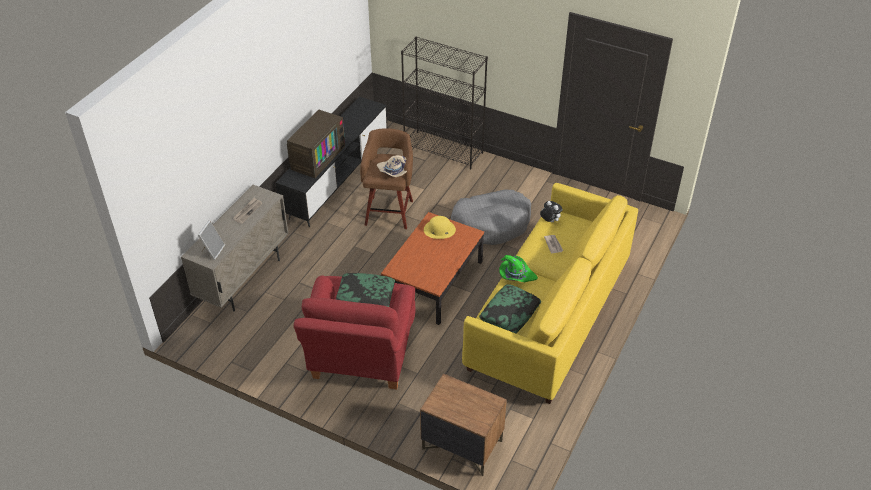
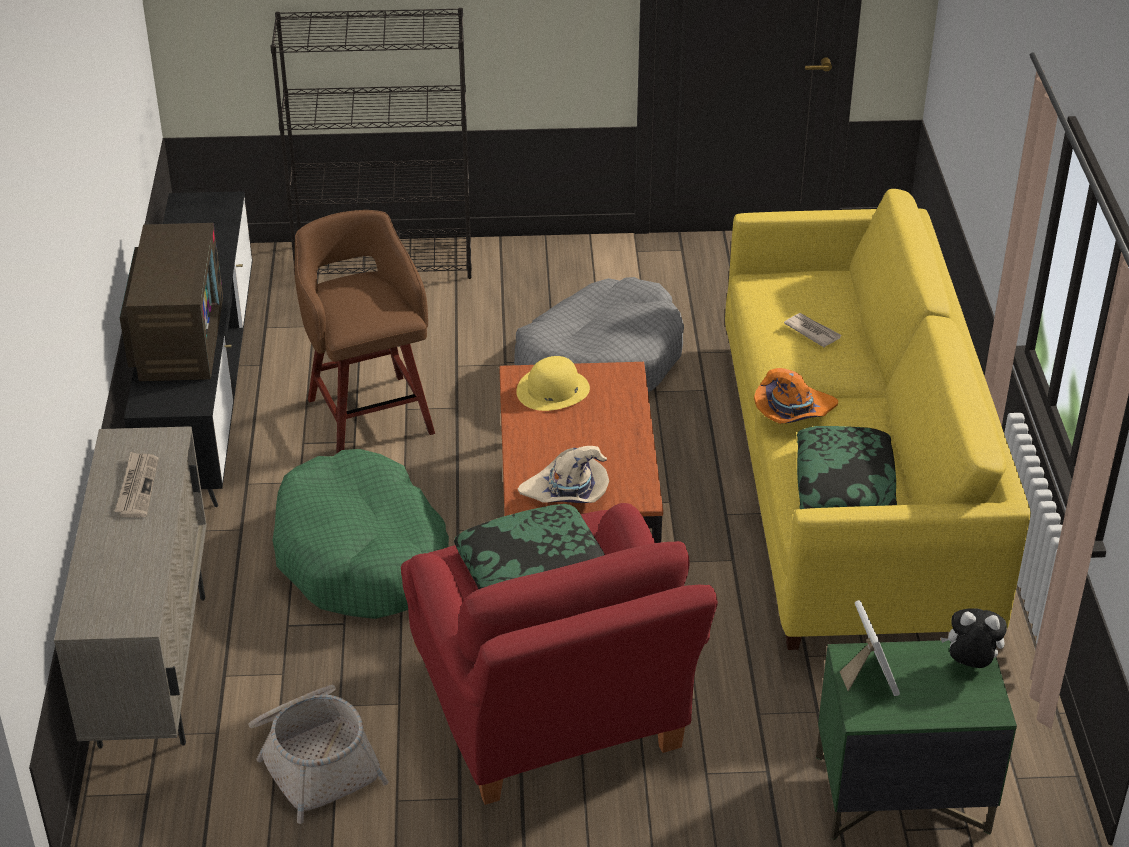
camera: 30 degrees left, 5 degrees down
picture frame [198,220,225,260] -> picture frame moved to [840,600,900,696]
beige hat [377,155,407,177] -> beige hat moved to [518,446,609,503]
brown nightstand [420,374,507,476] -> green nightstand [816,640,1017,840]
green hat [499,255,538,282] -> orange hat [754,368,838,424]
plush toy [540,201,563,222] -> plush toy moved to [940,608,1007,668]
none -> basket [248,685,388,824]
none -> green dog bed [273,449,449,619]

